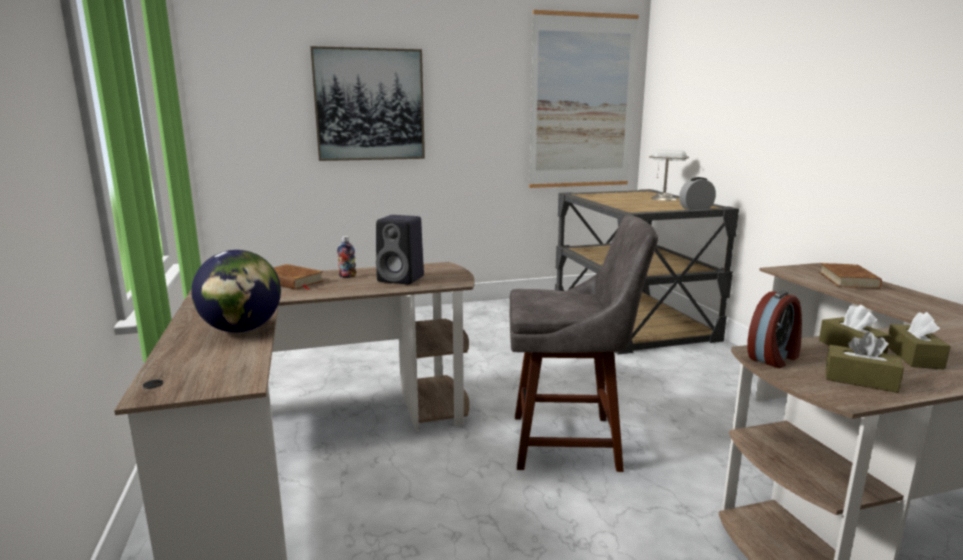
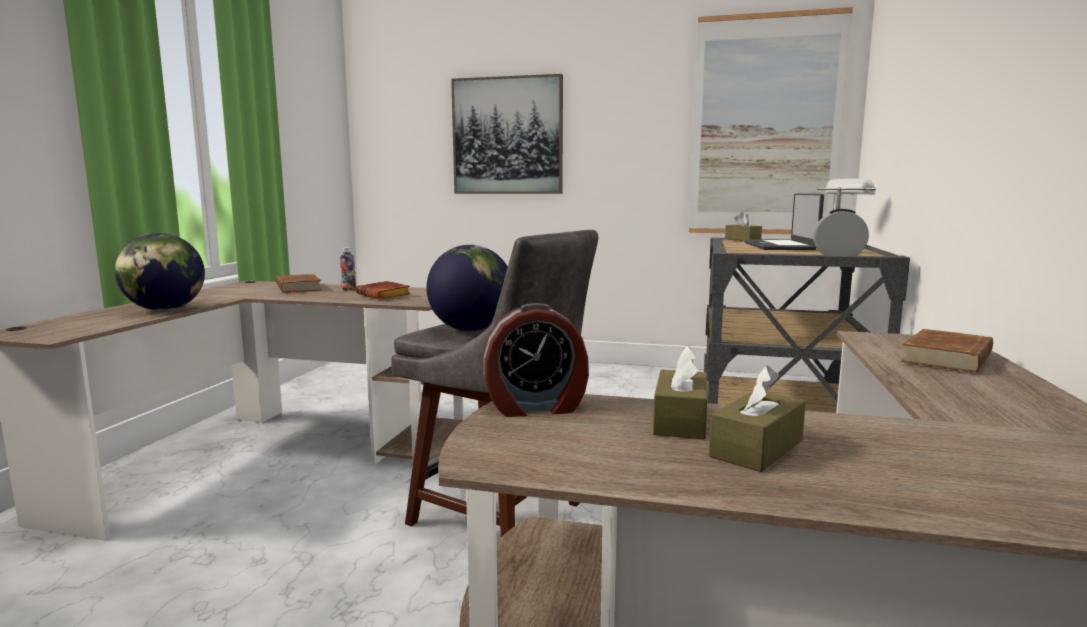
camera: 30 degrees right, 5 degrees down
black speaker [376,215,424,284] -> brown book [356,281,411,299]
brown tissue box [826,332,904,393] -> brown tissue box moved to [725,212,762,241]
none -> globe [426,245,508,331]
none -> laptop [744,193,824,250]

